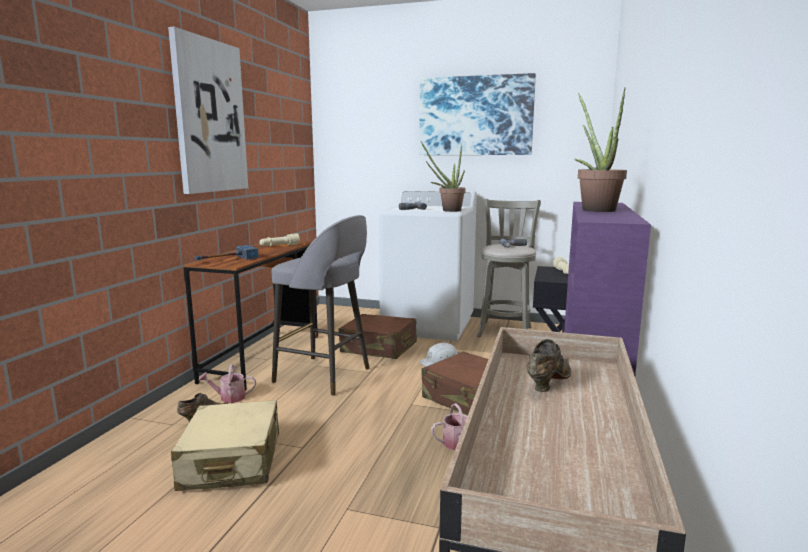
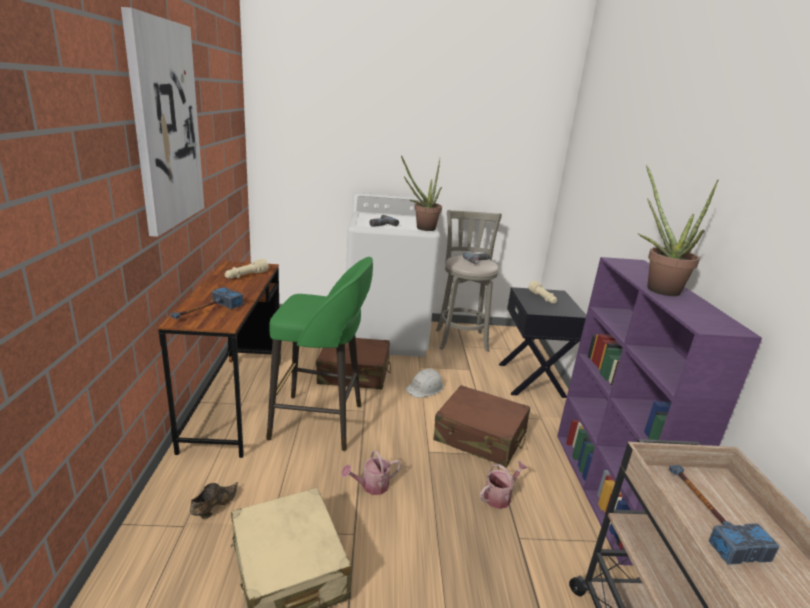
camera: 20 degrees left, 10 degrees up
watering can [198,364,256,403] -> watering can moved to [341,451,401,495]
grey stool [272,215,370,396] -> green stool [266,257,373,451]
picture [419,73,536,155] -> none
brown shoe [526,339,571,392] -> hammer [669,465,779,565]

